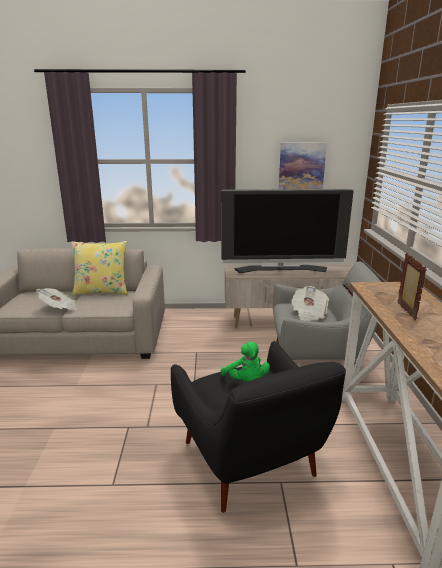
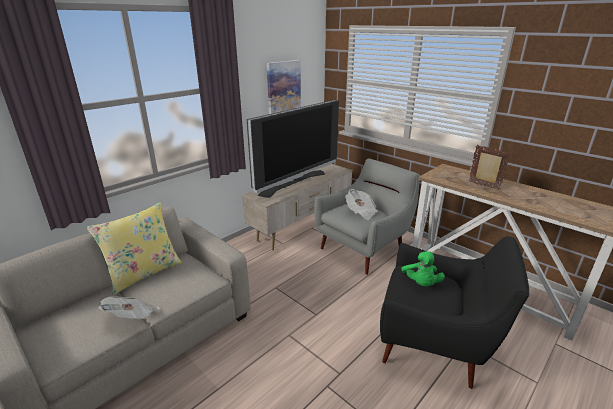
camera: 45 degrees left, 5 degrees up
green plush toy [221,342,270,382] -> green plush toy turned 75 degrees clockwise [401,251,445,287]

